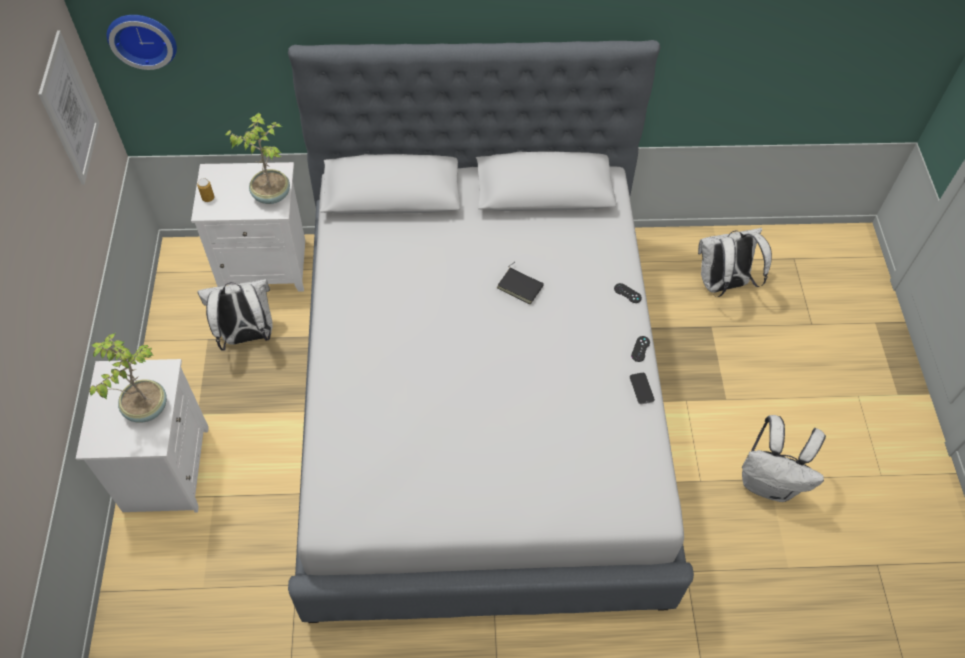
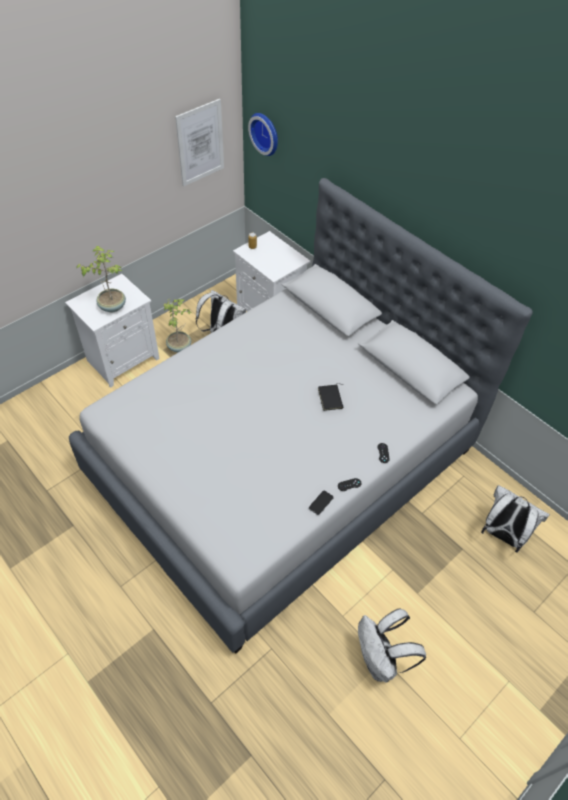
camera: 50 degrees right, 5 degrees down
potted plant [225,113,290,204] -> potted plant moved to [164,299,192,352]

